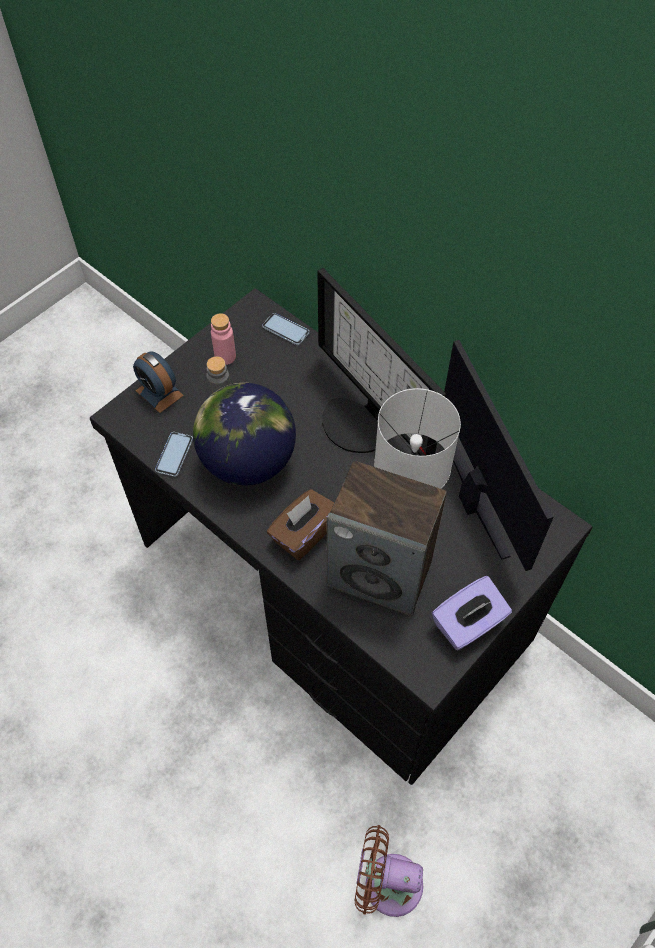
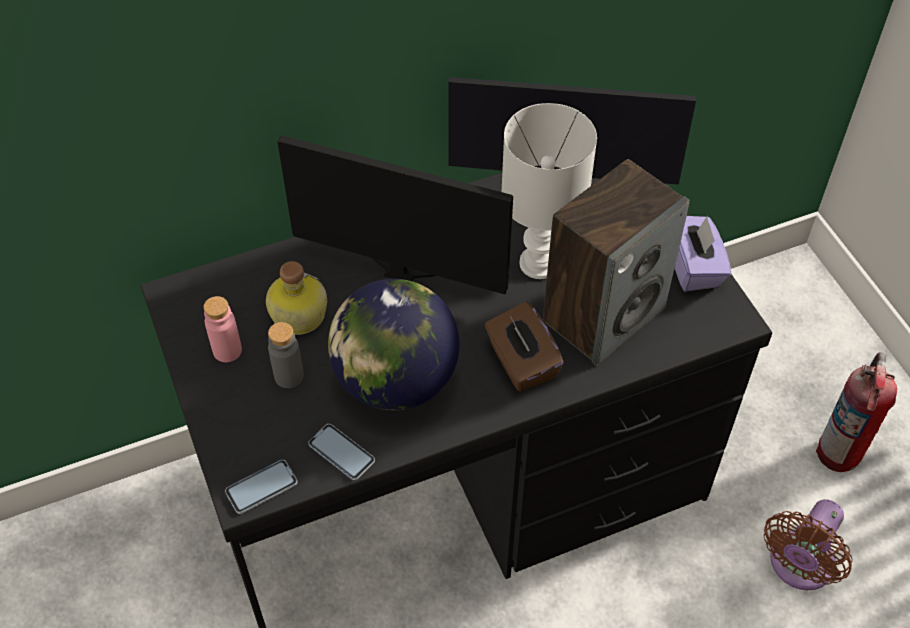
camera: 65 degrees left, 5 degrees down
alarm clock [133,352,184,413] -> none
phone [262,313,309,345] -> phone moved to [225,460,298,514]
monitor [317,268,446,456] -> monitor turned 150 degrees counterclockwise [277,136,513,294]
none -> bottle [266,261,327,335]
none -> fire extinguisher [816,352,897,472]

